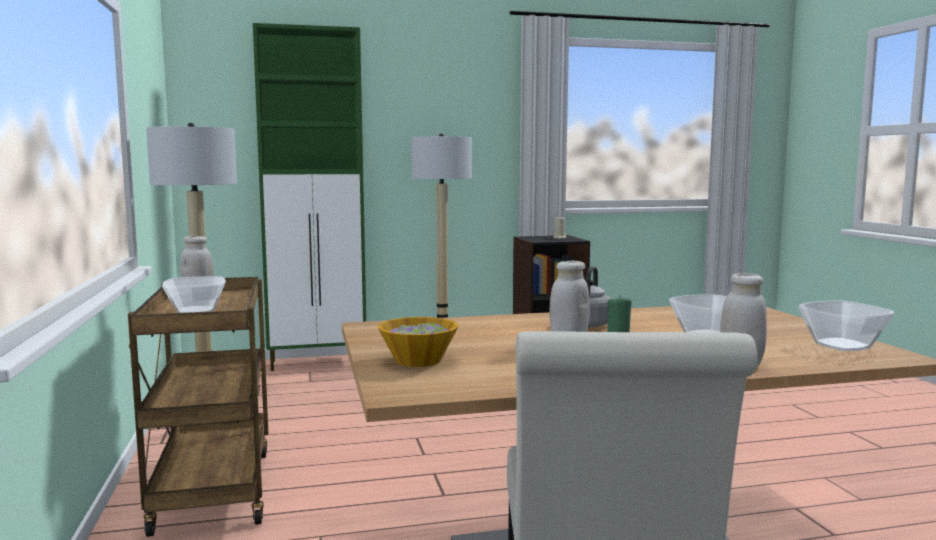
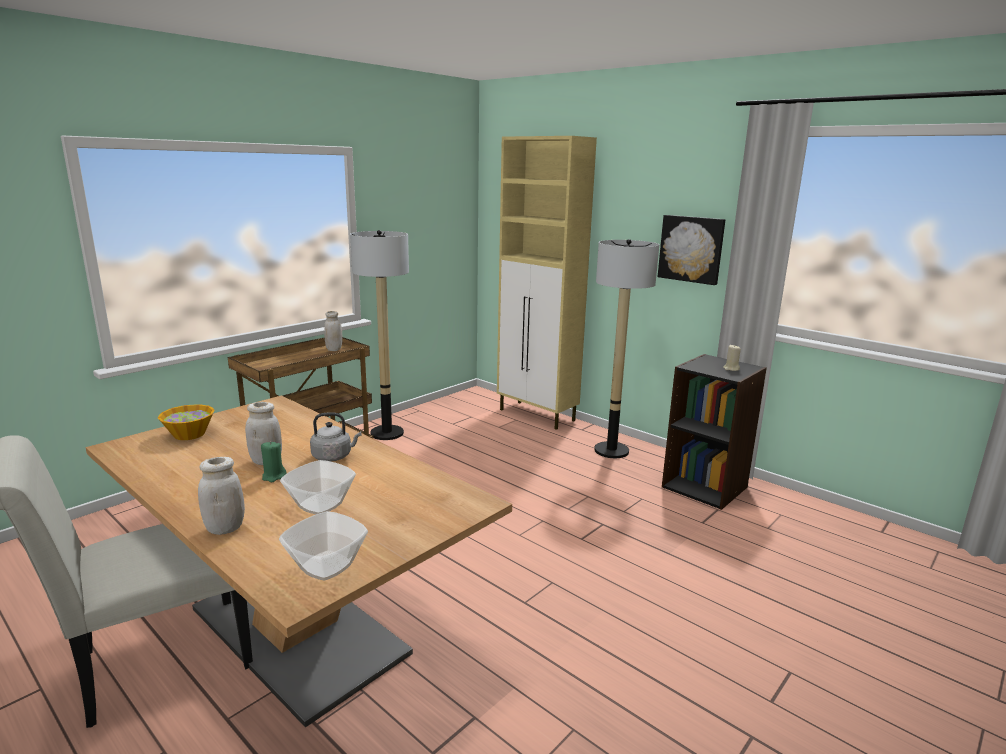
camera: 55 degrees right, 10 degrees up
bowl [162,276,226,313] -> none
green cabinet [253,23,366,371] -> beige cabinet [497,136,597,430]
none -> picture [658,215,725,285]

